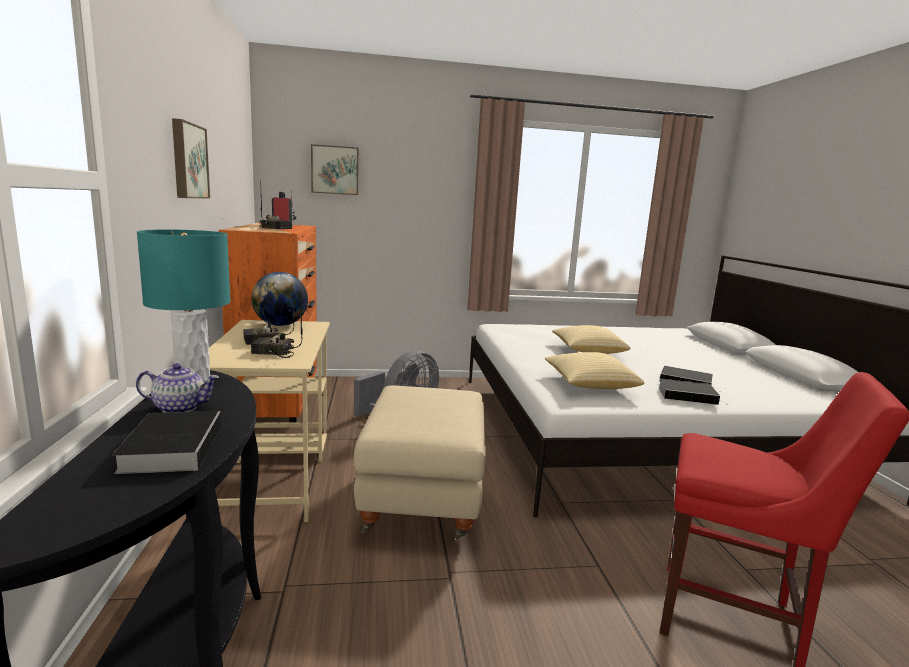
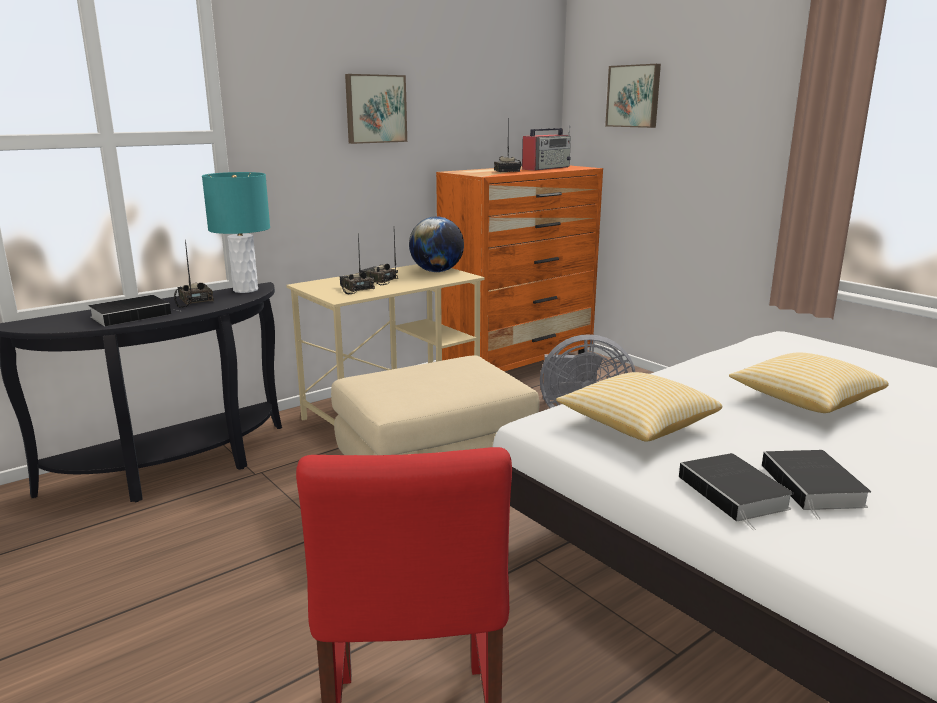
camera: 60 degrees right, 5 degrees up
teapot [136,363,219,413] -> radio [174,240,214,307]

